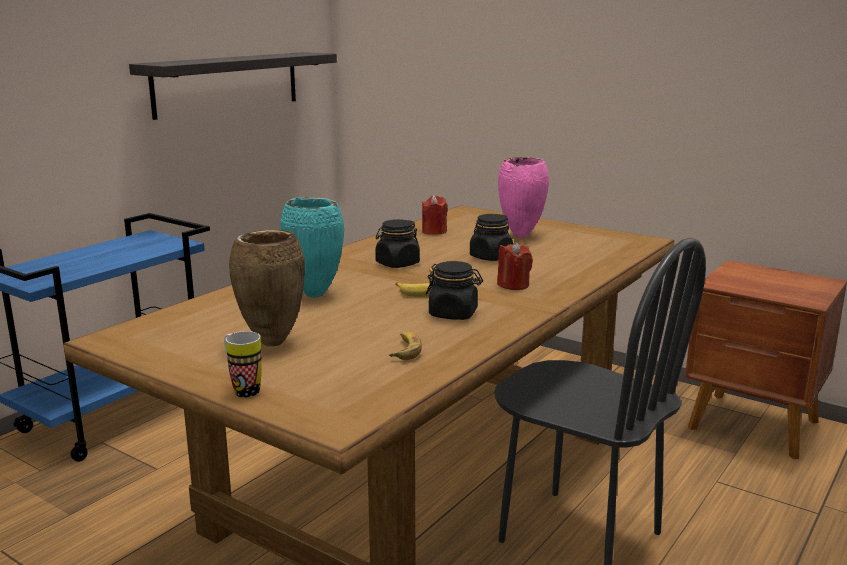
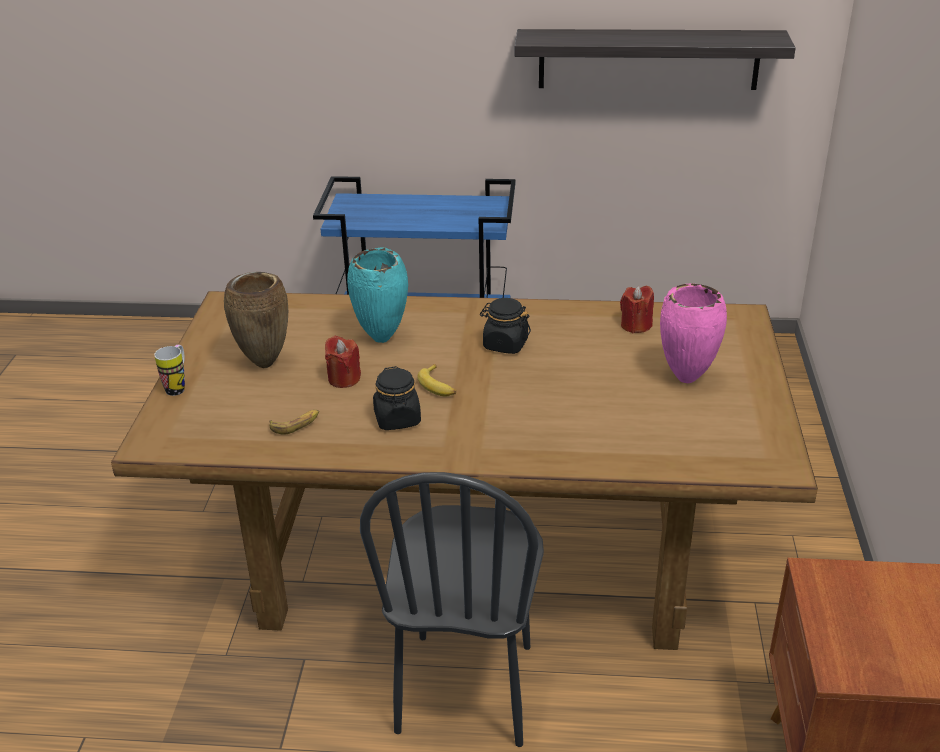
camera: 60 degrees right, 15 degrees up
black jar [470,214,513,261] -> none
red candle [497,242,533,290] -> red candle moved to [325,336,361,388]

